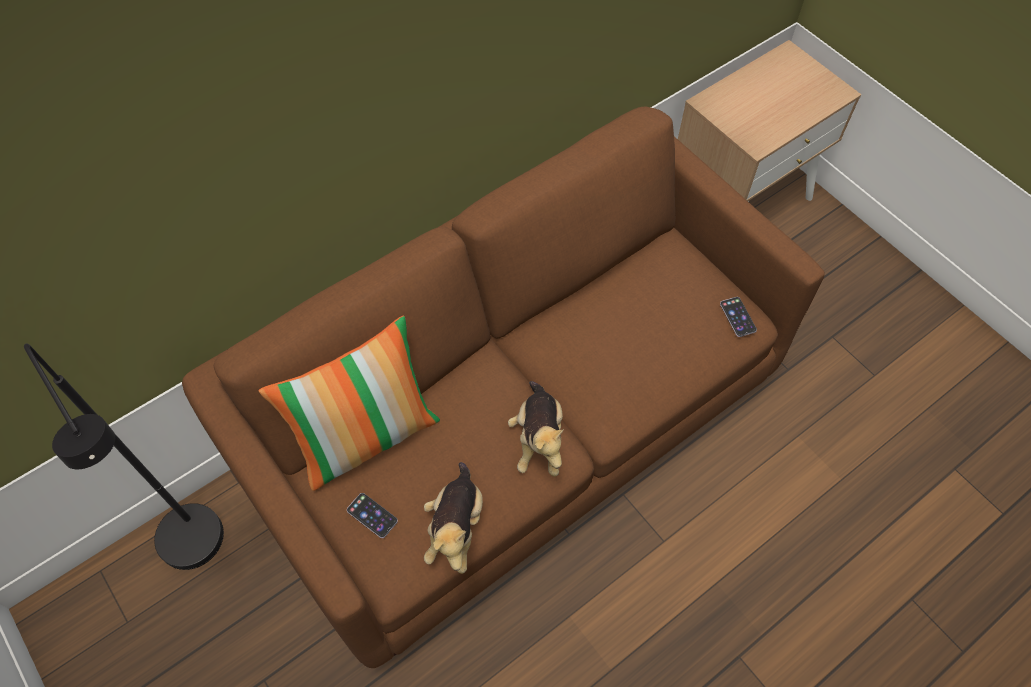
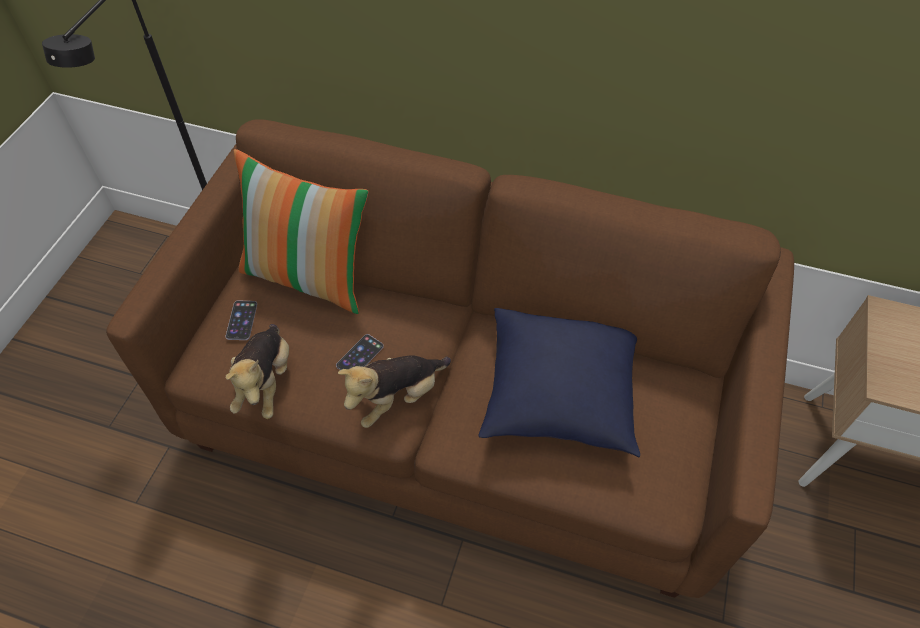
camera: 55 degrees right, 5 degrees down
plush toy [424,462,483,574] -> plush toy turned 60 degrees counterclockwise [225,324,289,419]
phone [720,297,757,337] -> phone moved to [336,334,384,370]
none -> blue pillow [478,308,640,457]

